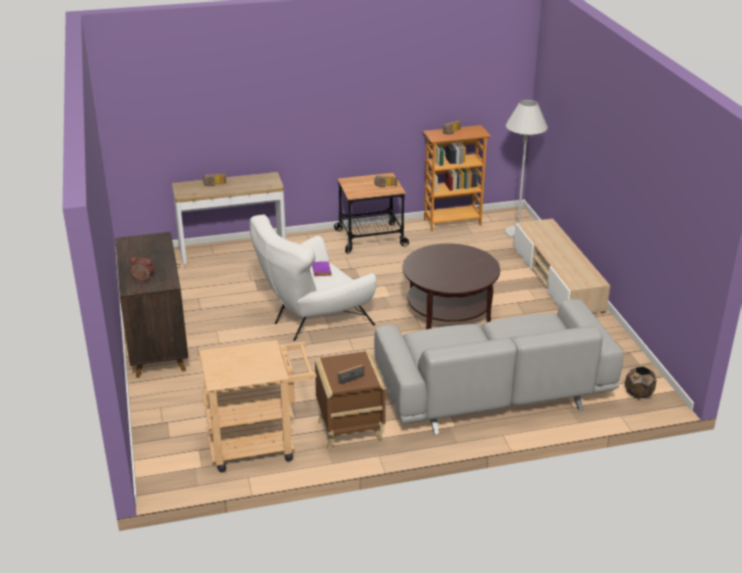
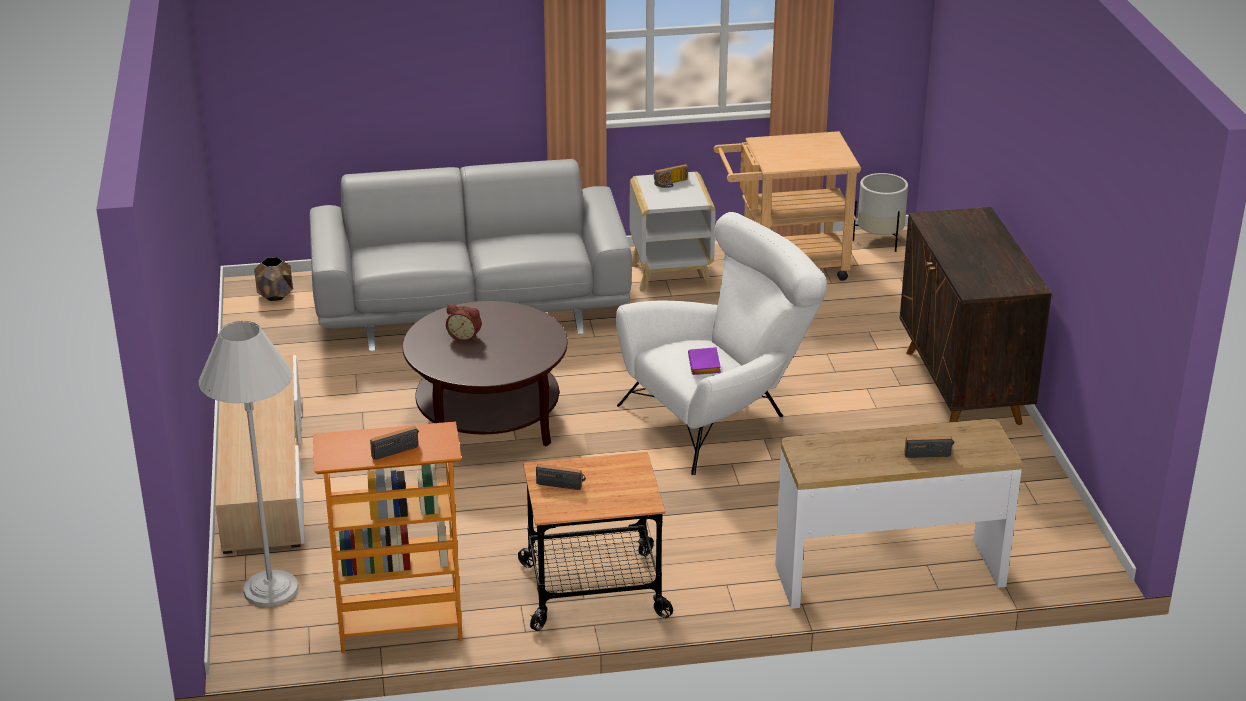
camera: 175 degrees left, 0 degrees up
alarm clock [130,257,154,281] -> alarm clock moved to [446,304,482,342]
brown side table [315,351,386,450] -> white side table [630,172,716,291]
none -> white planter [853,173,908,252]

